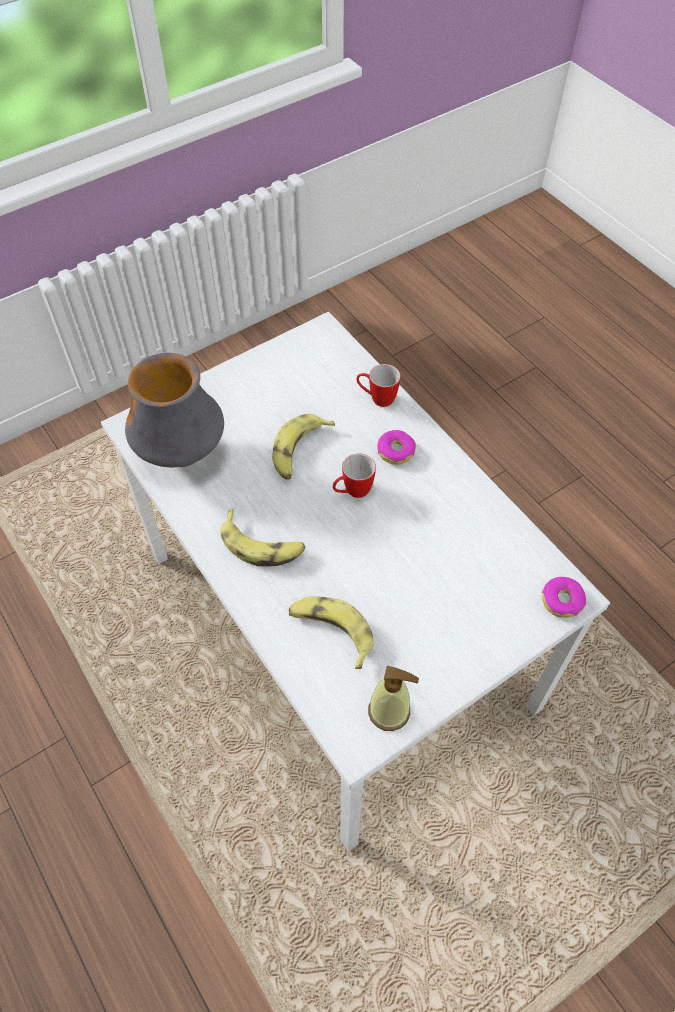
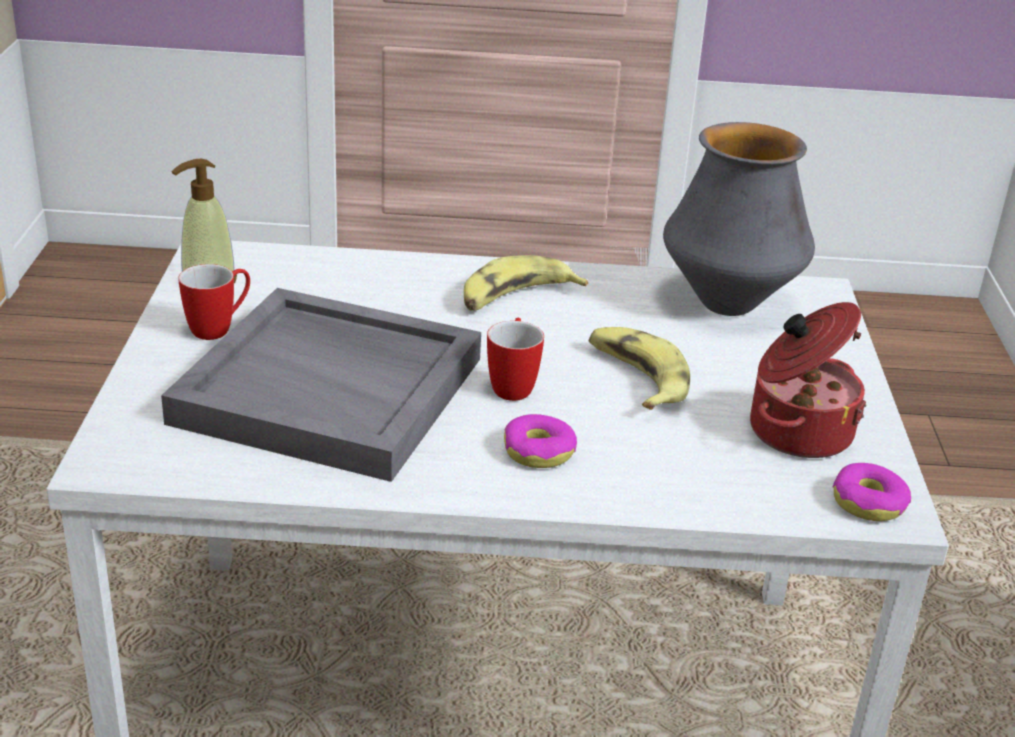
camera: 125 degrees right, 25 degrees down
banana [289,596,374,669] -> none
mug [357,364,401,407] -> mug moved to [178,264,250,340]
donut [542,577,586,618] -> donut moved to [832,463,911,521]
none -> grey tray [161,288,481,482]
none -> cooking pot [750,302,867,458]

